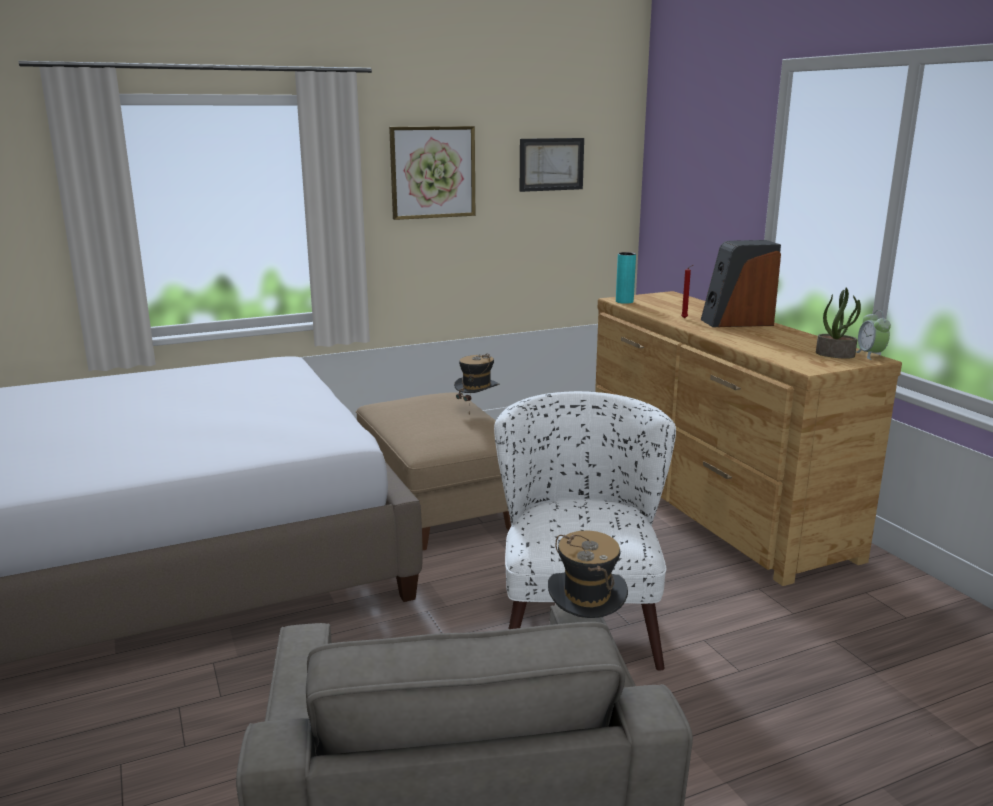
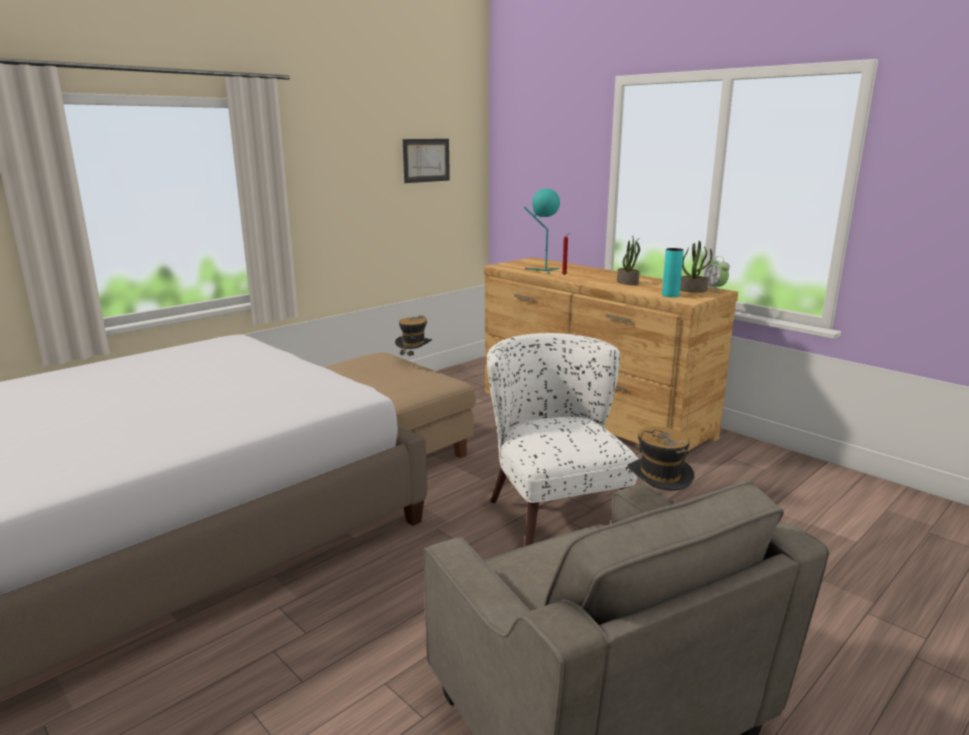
camera: 20 degrees left, 0 degrees up
picture [389,126,475,220] -> none
turquoise vase [616,252,636,304] -> turquoise vase moved to [662,248,684,297]
speaker [701,240,781,327] -> none
none -> turquoise table lamp [524,188,560,274]
none -> potted plant [617,235,640,285]

